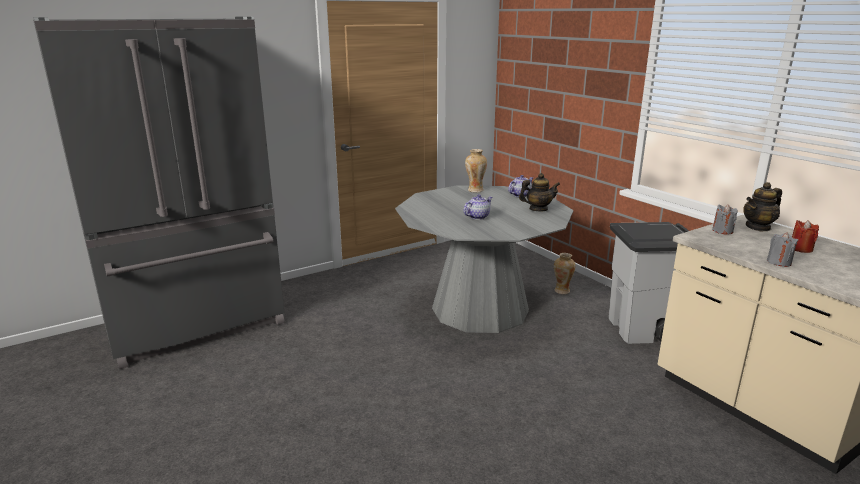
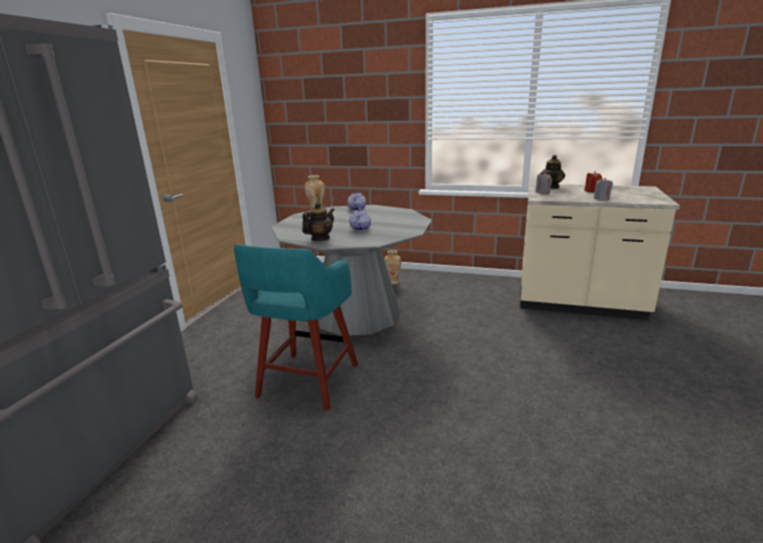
camera: 40 degrees left, 0 degrees up
teapot [519,173,560,212] -> teapot moved to [302,202,335,241]
grey trash can [609,222,689,344] -> none
none -> turquoise stool [234,244,358,411]

